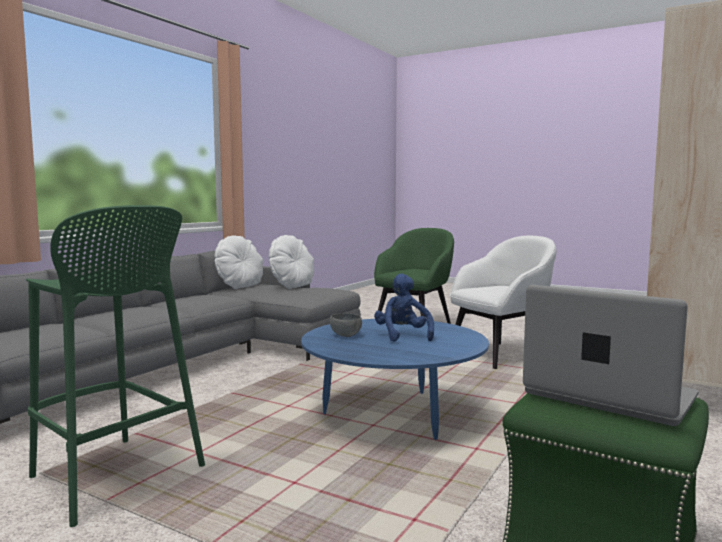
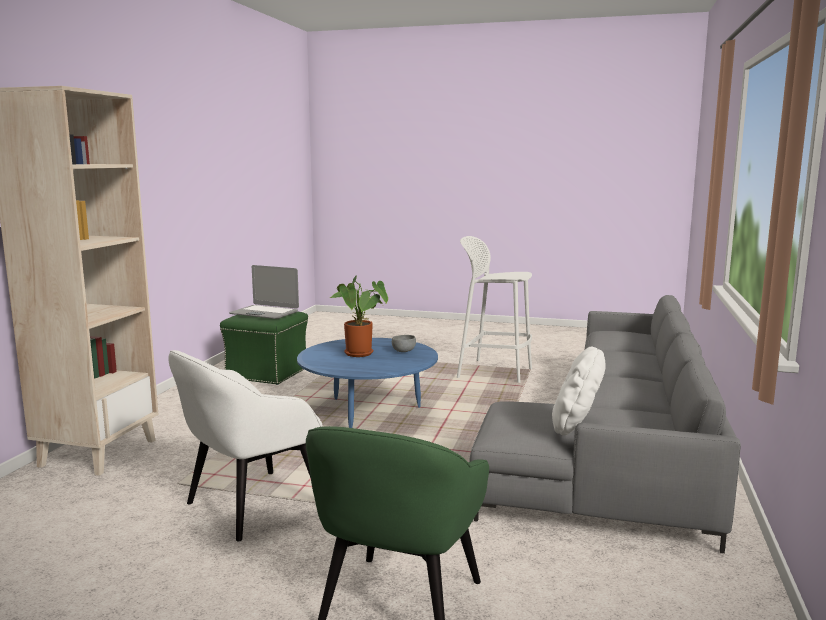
camera: 165 degrees right, 5 degrees up
green stool [26,205,205,527] -> white stool [457,236,532,383]
white pillow [214,235,263,289] -> none
blue plush toy [374,274,434,342] -> potted plant [330,275,388,357]

